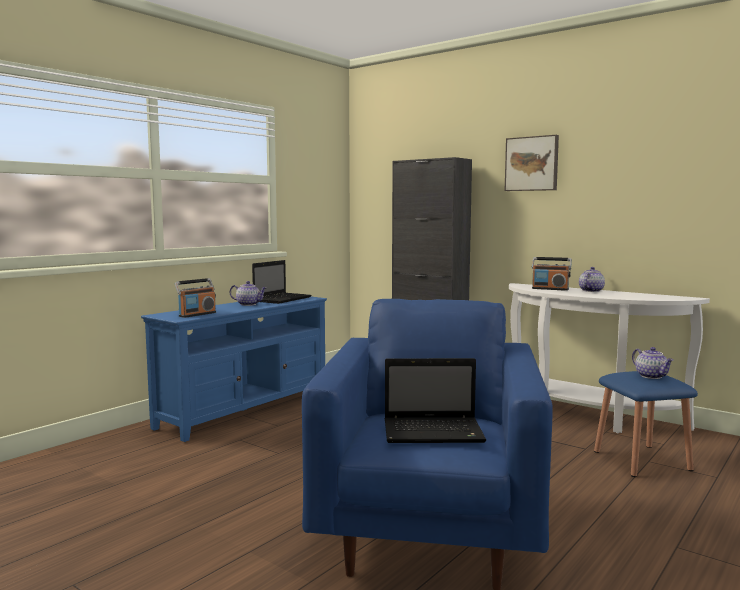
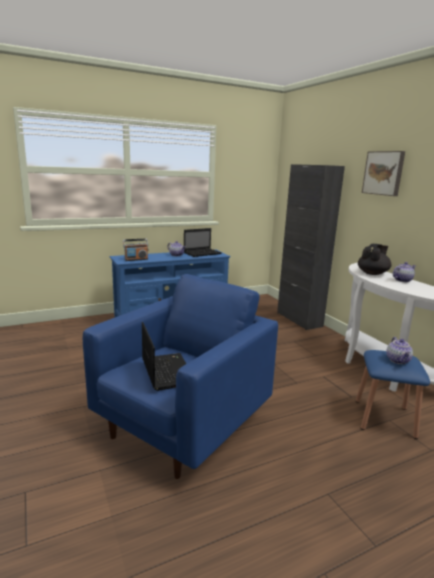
camera: 25 degrees right, 10 degrees up
laptop [384,358,486,443] -> laptop turned 135 degrees counterclockwise [142,322,186,391]
radio [532,257,572,291] -> black teapot [358,244,391,275]

